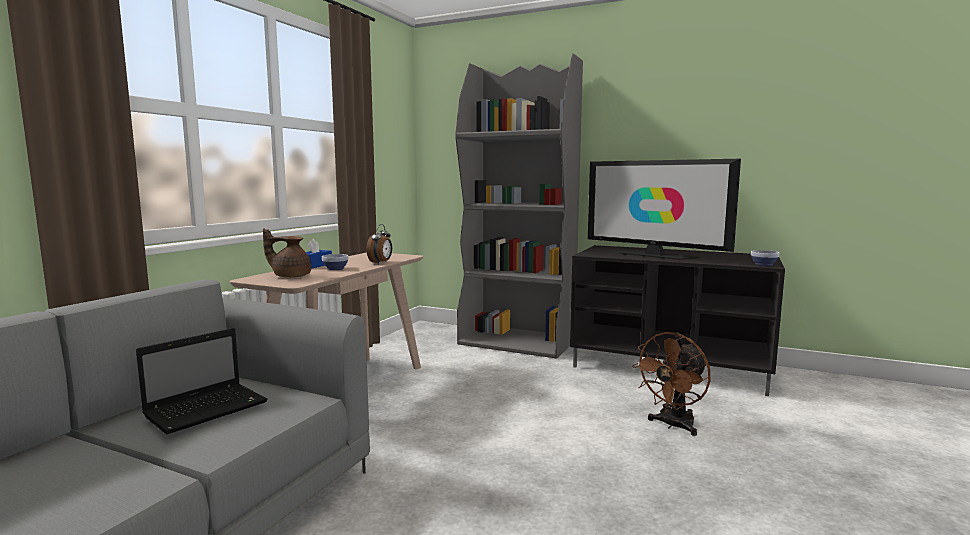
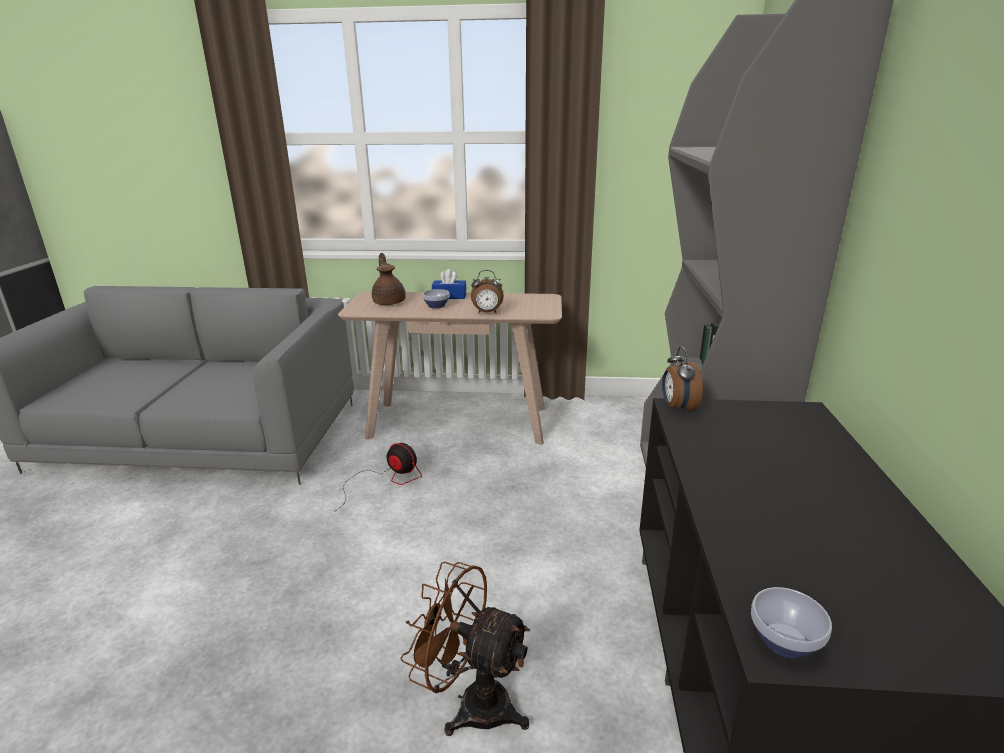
camera: 70 degrees right, 15 degrees up
laptop [136,328,268,434] -> none
television [588,159,741,260] -> none
none -> fan [337,443,422,510]
none -> alarm clock [662,346,703,414]

